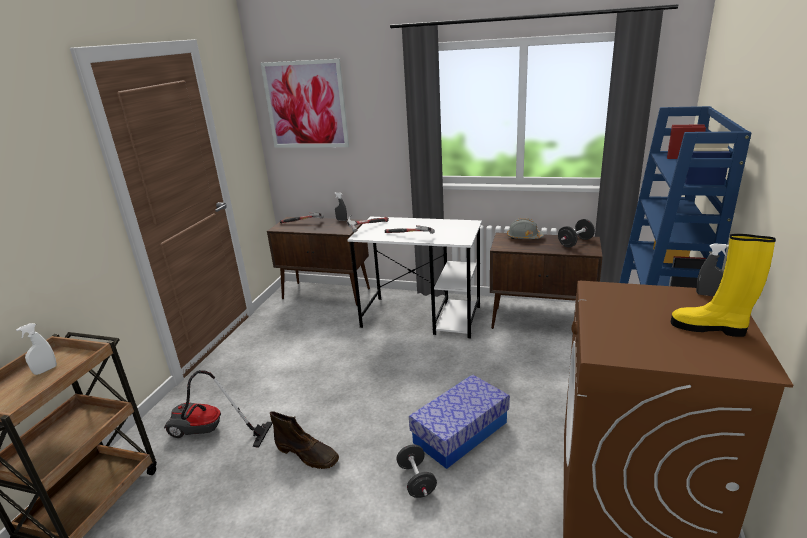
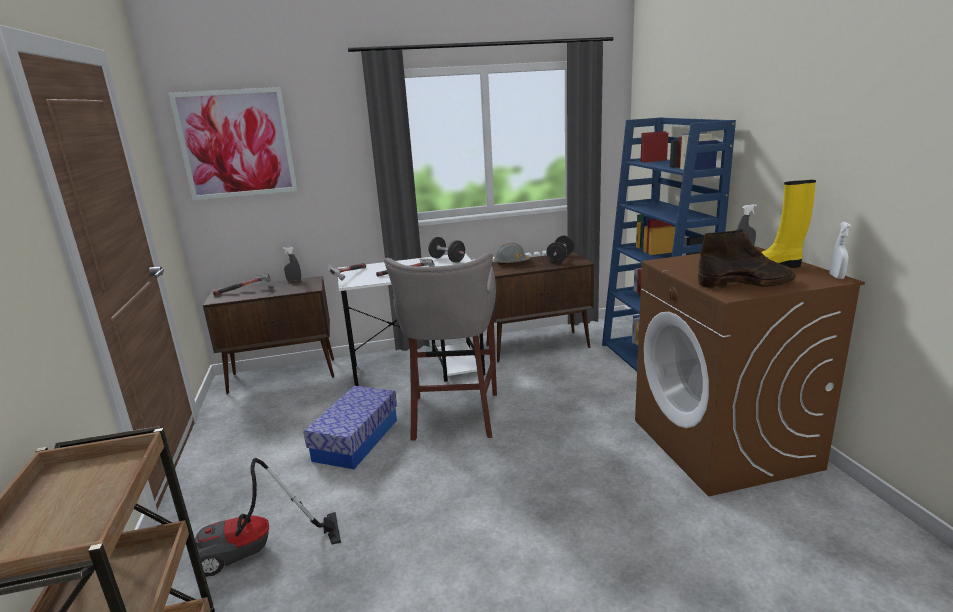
camera: 30 degrees left, 5 degrees down
white spray bottle [16,323,57,375] -> white spray bottle moved to [830,222,851,279]
brown boot [270,411,339,469] -> brown boot moved to [698,228,796,289]
black dumbbell [396,444,437,498] -> black dumbbell moved to [429,237,465,263]
storage box [409,374,510,469] -> storage box moved to [303,386,397,469]
none -> grey stool [384,253,497,441]

